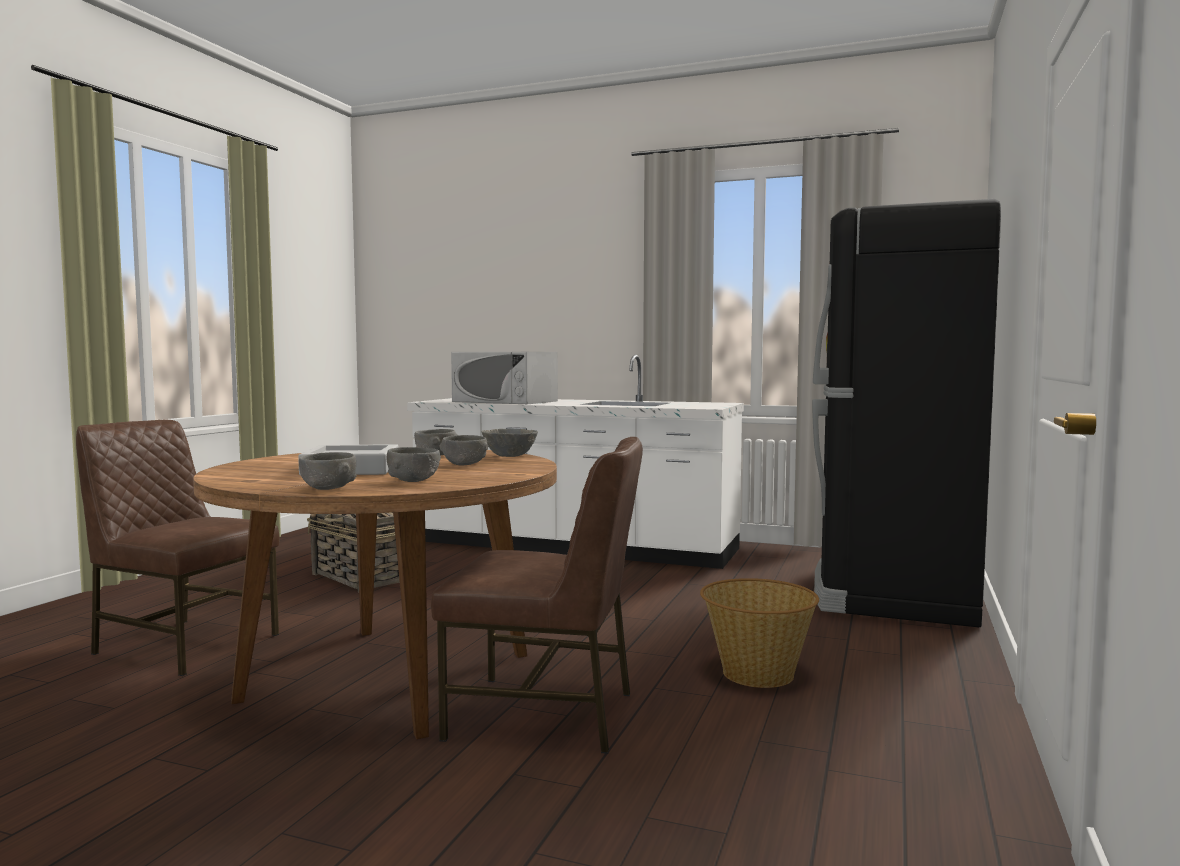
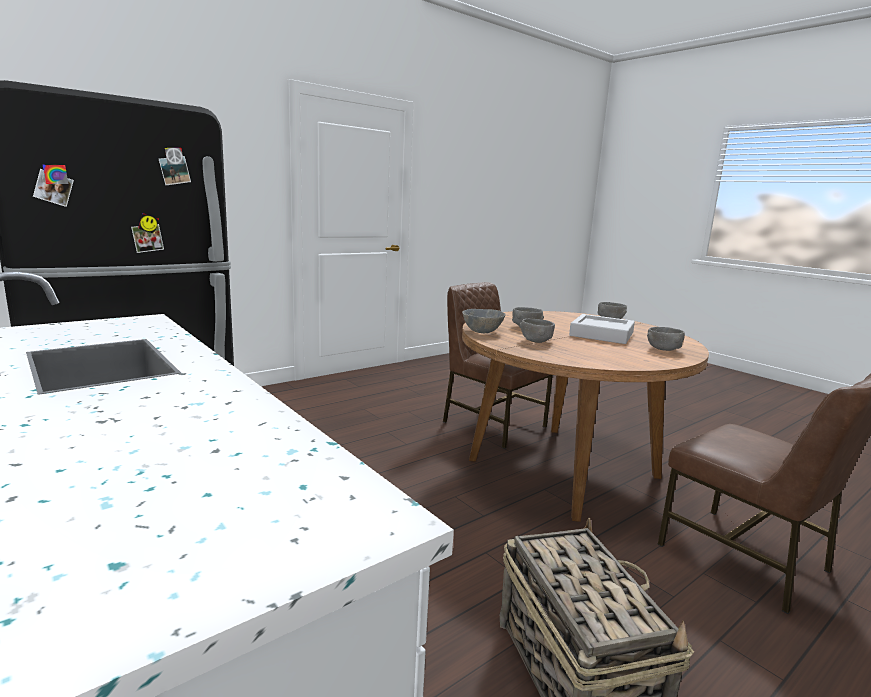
camera: 150 degrees left, 10 degrees up
grey bowl [387,447,441,482] -> grey bowl moved to [647,327,685,351]
white microwave [451,352,558,404] -> none
basket [700,578,819,688] -> none

